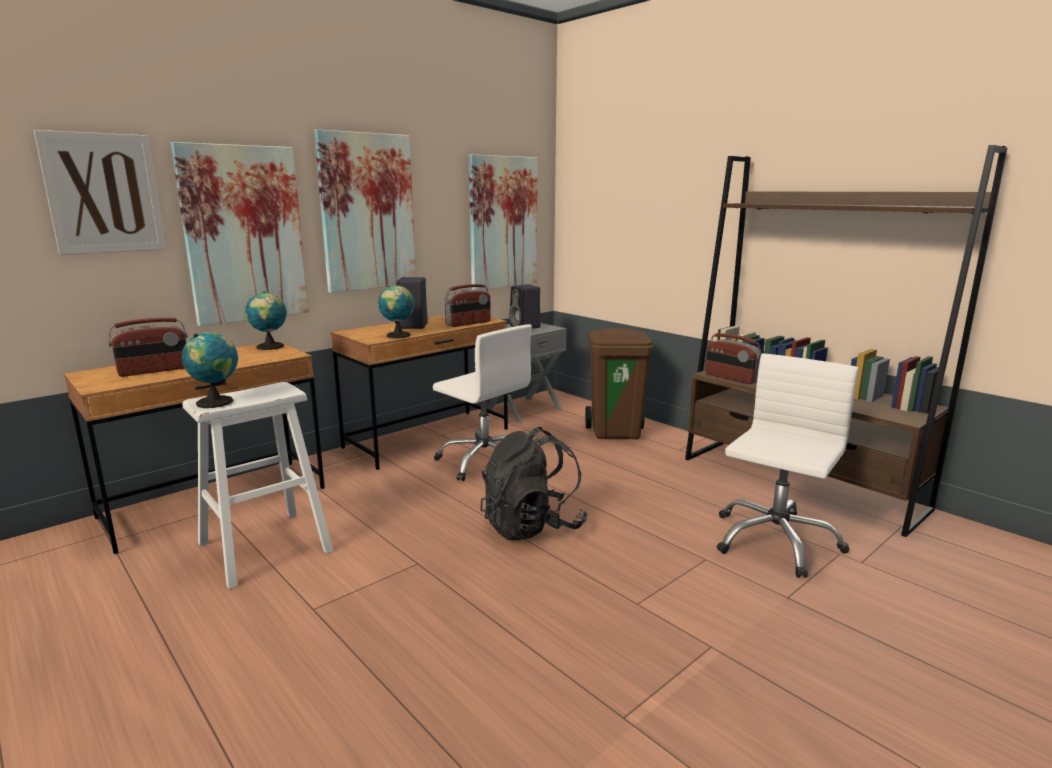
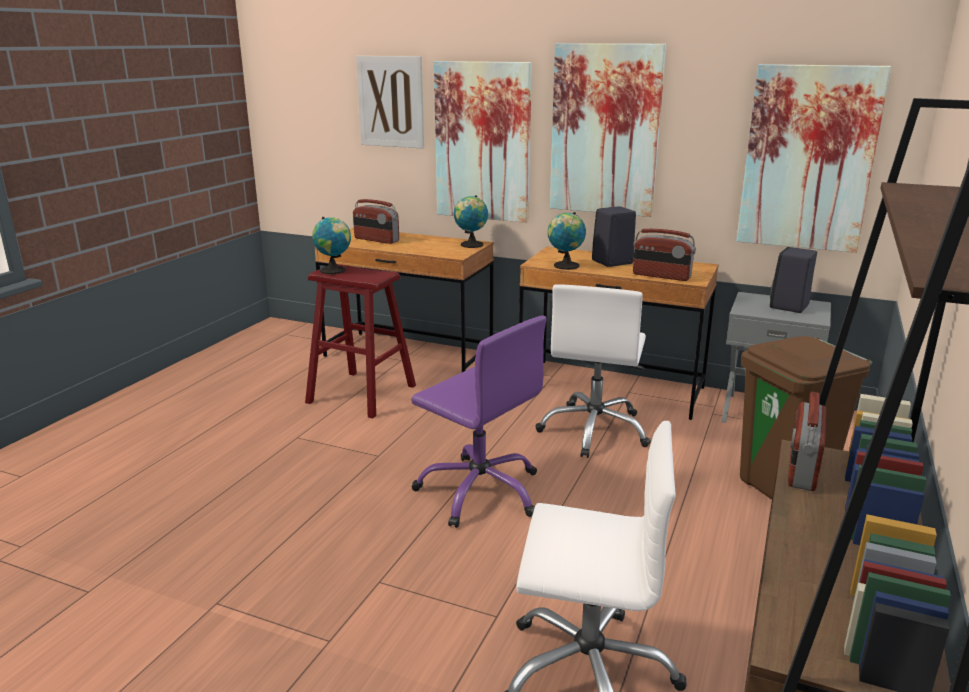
camera: 65 degrees right, 5 degrees up
white stool [182,382,333,589] -> red stool [305,264,416,418]
black backpack [480,427,588,540] -> purple office chair [411,316,546,528]

